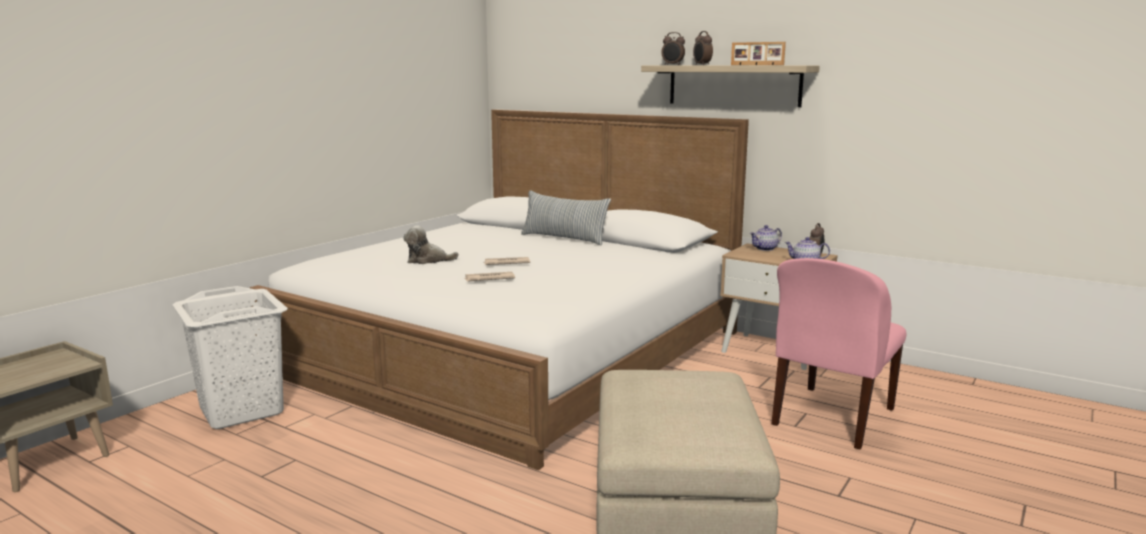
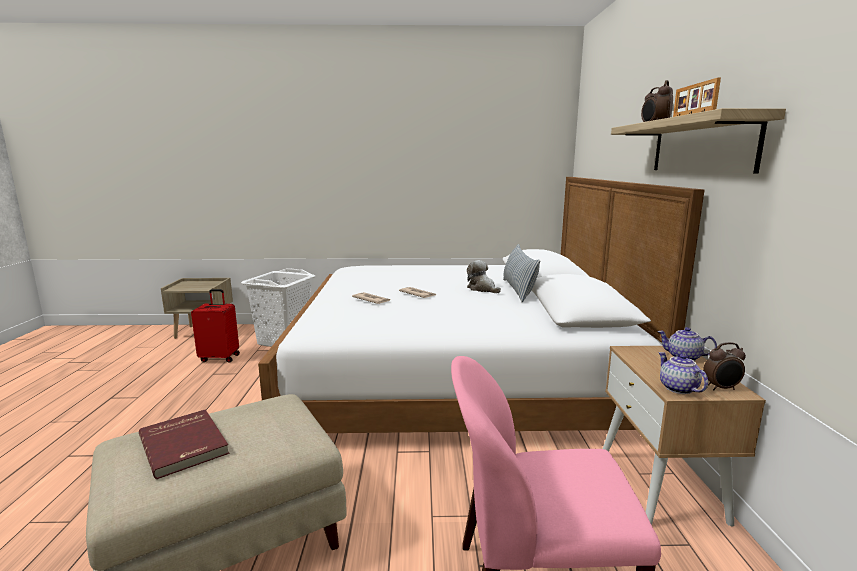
camera: 55 degrees right, 0 degrees up
plush toy [404,226,459,264] -> plush toy moved to [467,260,501,293]
none -> red book [139,409,229,479]
none -> red suitcase [191,289,240,363]

